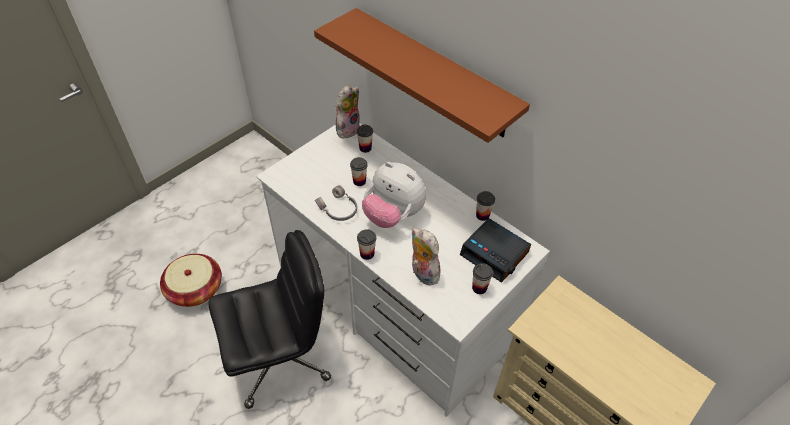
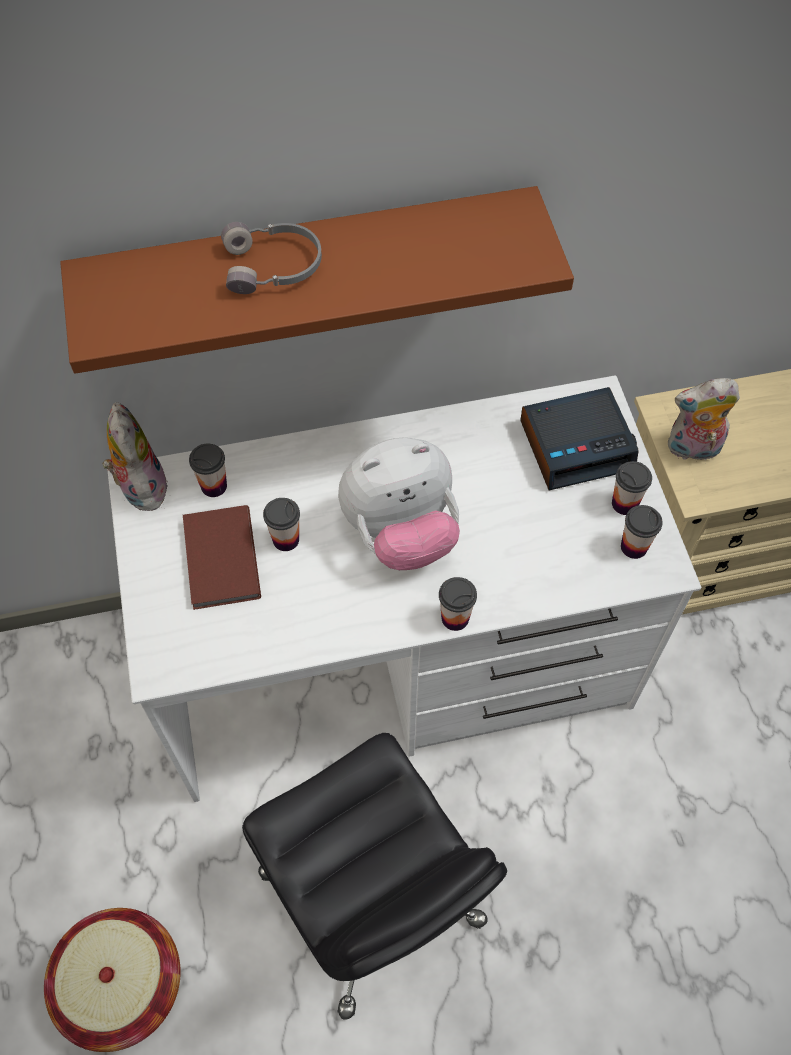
camera: 55 degrees left, 10 degrees up
black office chair [208,230,331,409] -> black office chair turned 135 degrees clockwise [242,733,507,1020]
grey headphones [315,185,357,221] -> grey headphones moved to [221,222,322,294]
plush toy [412,227,440,285] -> plush toy moved to [668,378,740,460]
cup [476,191,495,221] -> cup moved to [621,505,663,559]
none -> brown book [183,505,261,610]

